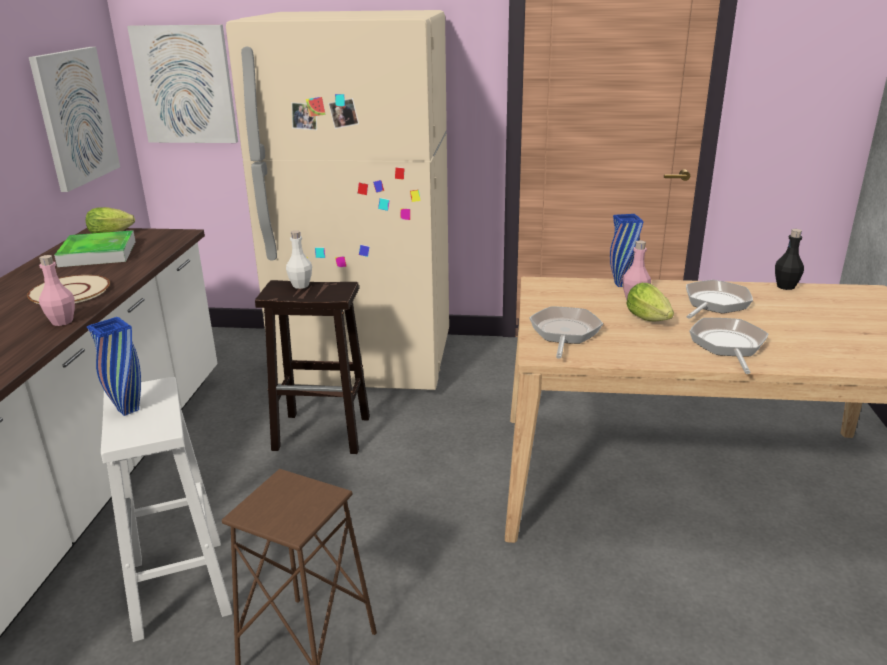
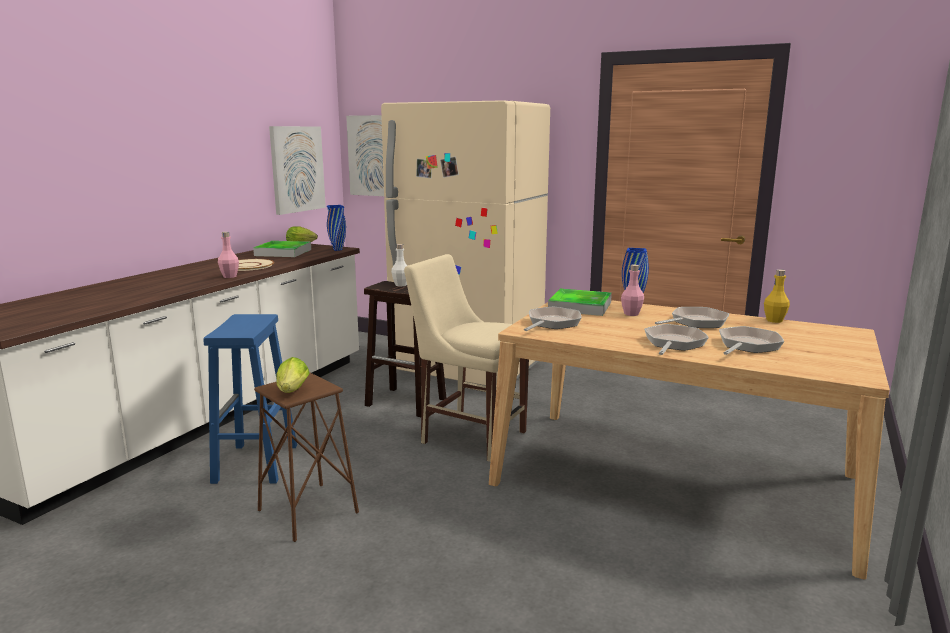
camera: 20 degrees right, 10 degrees down
blue vase [87,317,141,416] -> blue vase moved to [327,205,346,251]
white stool [101,377,232,642] -> blue stool [203,314,297,484]
lettuce [626,283,674,321] -> lettuce moved to [277,357,309,393]
black bottle [775,229,804,290] -> yellow bottle [764,269,790,323]
none -> beige chair [404,254,529,462]
none -> tray [548,289,612,316]
none -> frying pan [719,326,784,355]

